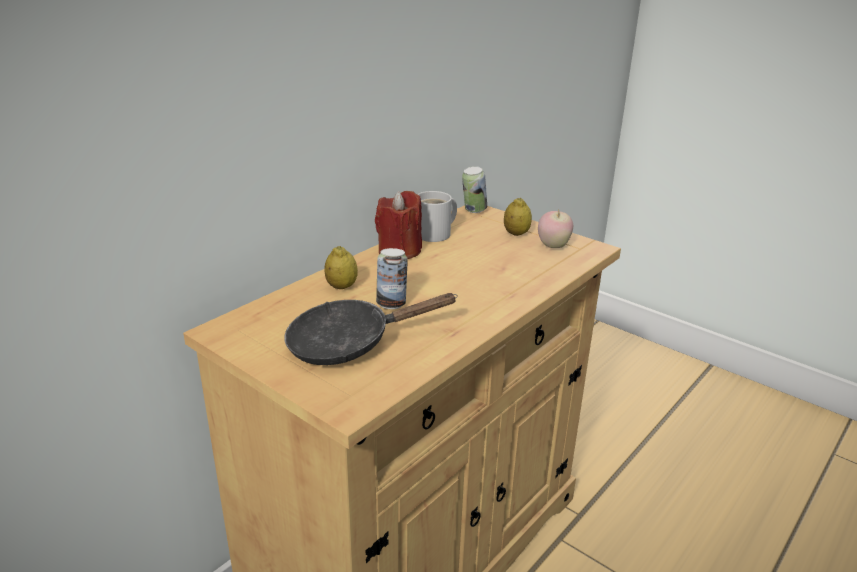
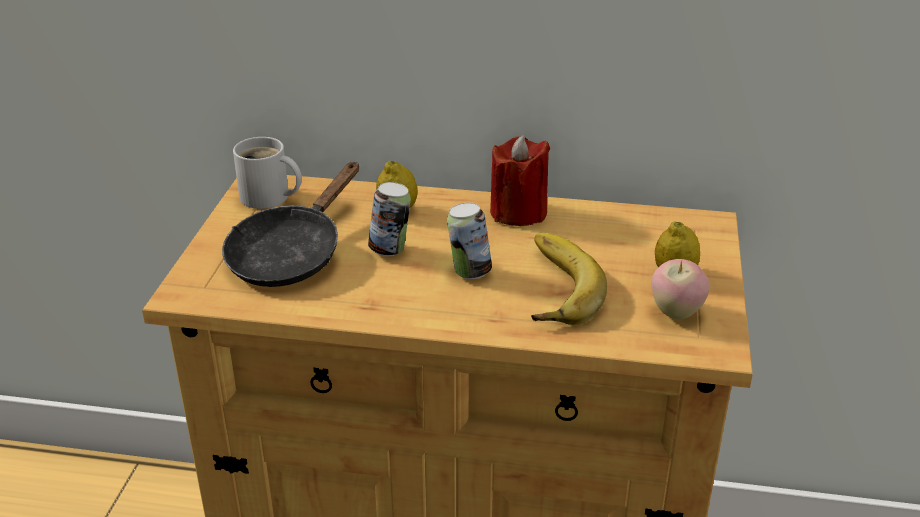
camera: 60 degrees right, 5 degrees up
black frying pan [284,293,458,365] -> black frying pan turned 105 degrees counterclockwise [222,162,359,287]
white mug [417,191,457,242] -> white mug moved to [233,137,302,209]
can [462,166,487,213] -> can moved to [447,203,492,279]
none -> banana [531,233,607,325]

